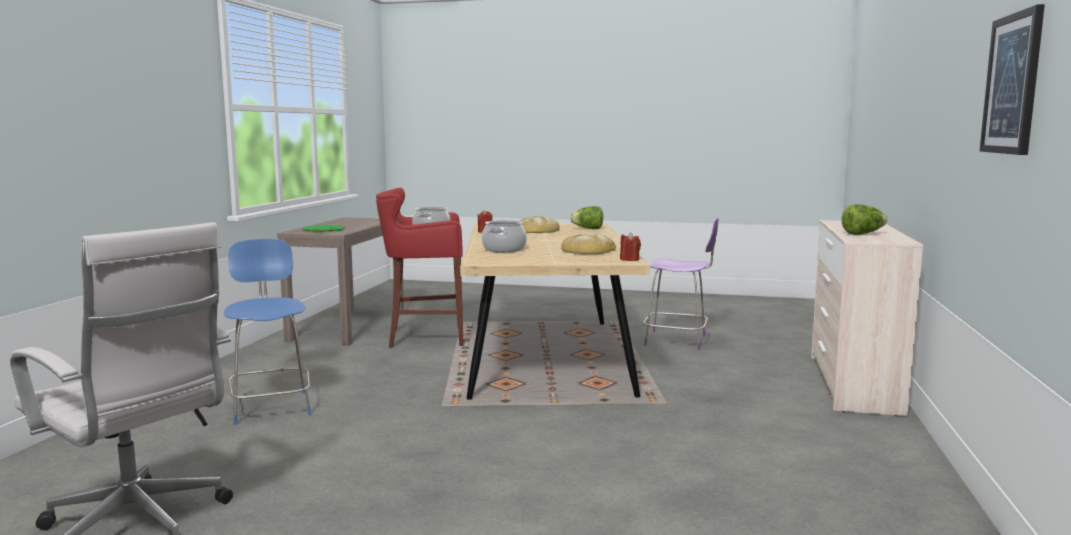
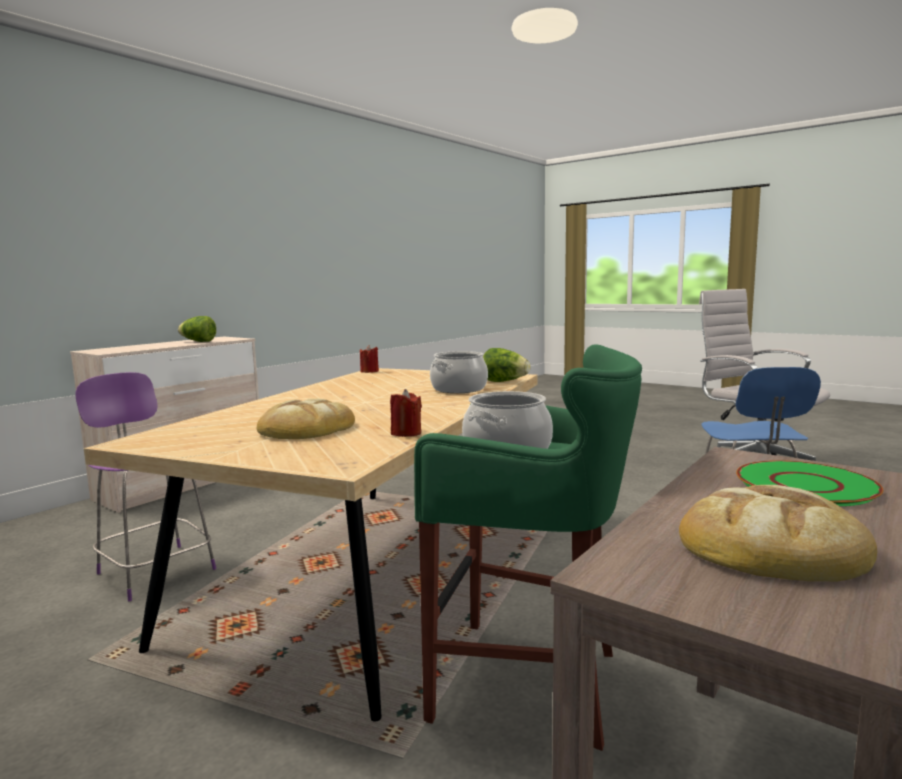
camera: 155 degrees left, 0 degrees up
red stool [376,188,464,348] -> green stool [414,344,642,751]
bread [561,233,616,254] -> bread moved to [679,485,877,582]
lettuce [570,206,603,229] -> lettuce moved to [483,348,531,382]
picture [980,4,1045,155] -> none

